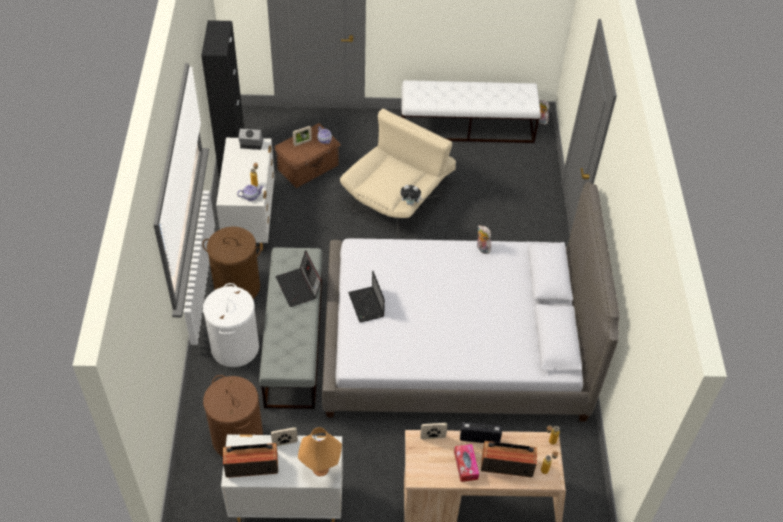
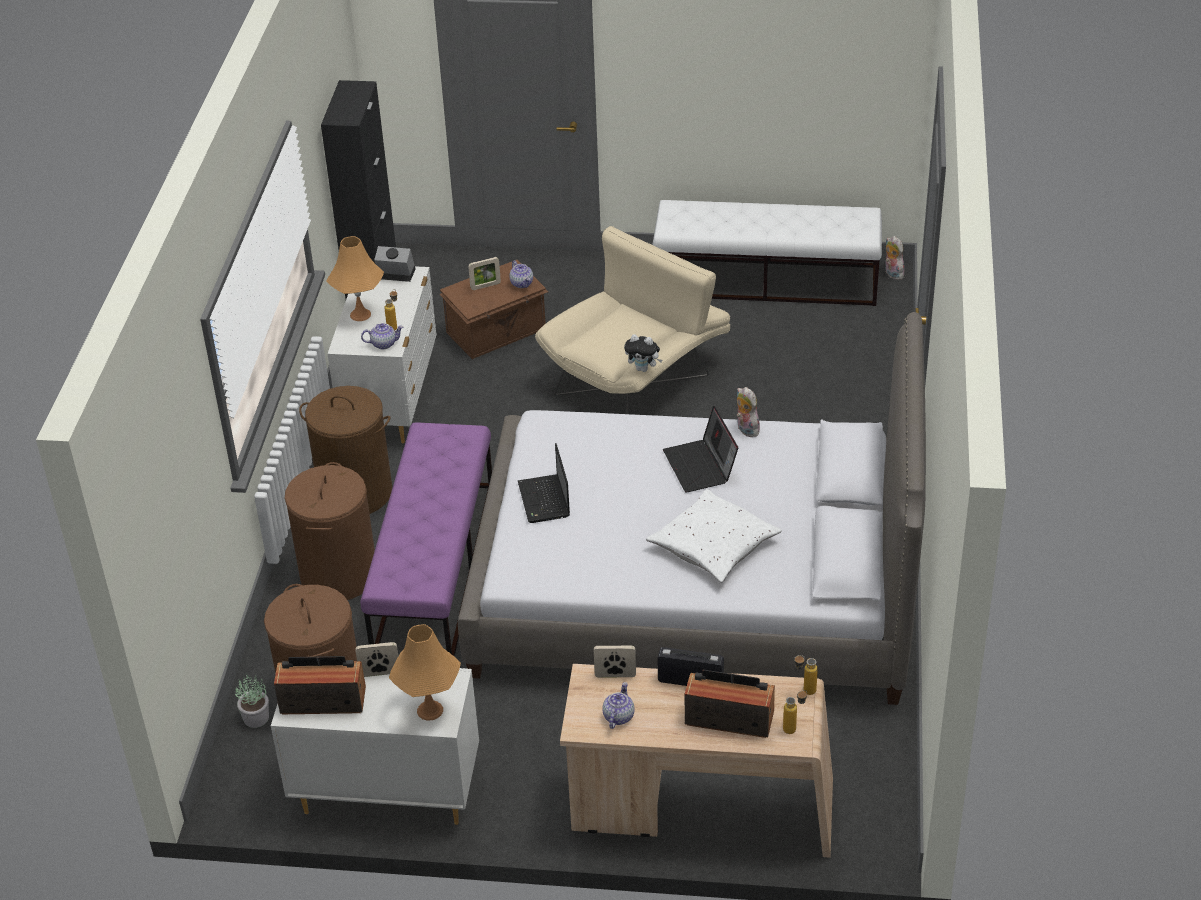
camera: 10 degrees right, 10 degrees down
white laundry basket [203,283,259,367] -> brown laundry basket [285,462,375,600]
grey bench [259,247,323,409] -> purple bench [360,422,492,656]
laptop [275,250,321,307] -> laptop moved to [663,405,738,493]
tissue box [454,444,479,482] -> none
none -> potted plant [235,673,269,728]
none -> orange table lamp [326,236,384,321]
none -> teapot [602,682,635,729]
none -> white pillow [646,489,782,583]

